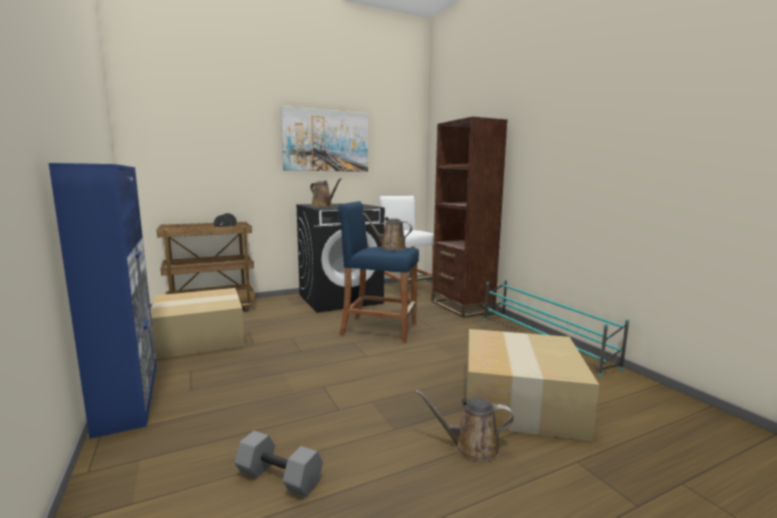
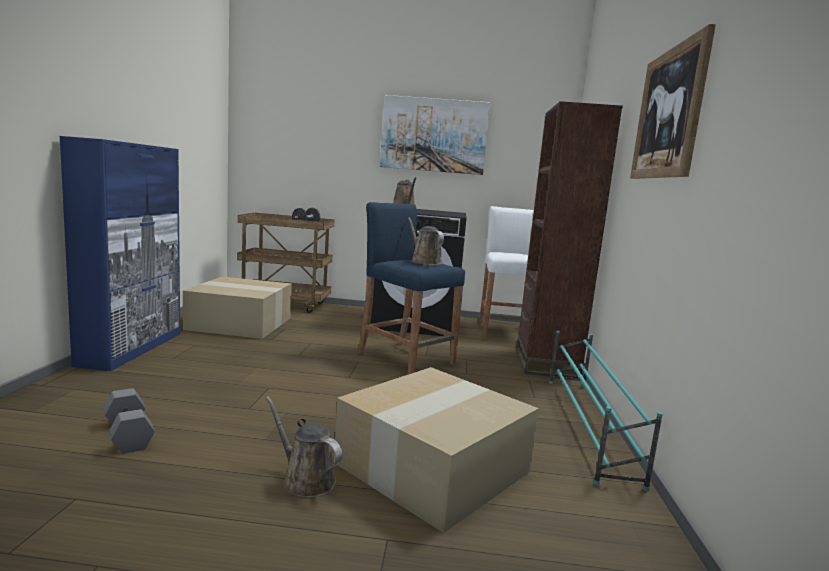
camera: 30 degrees right, 0 degrees up
none -> picture [630,24,716,179]

